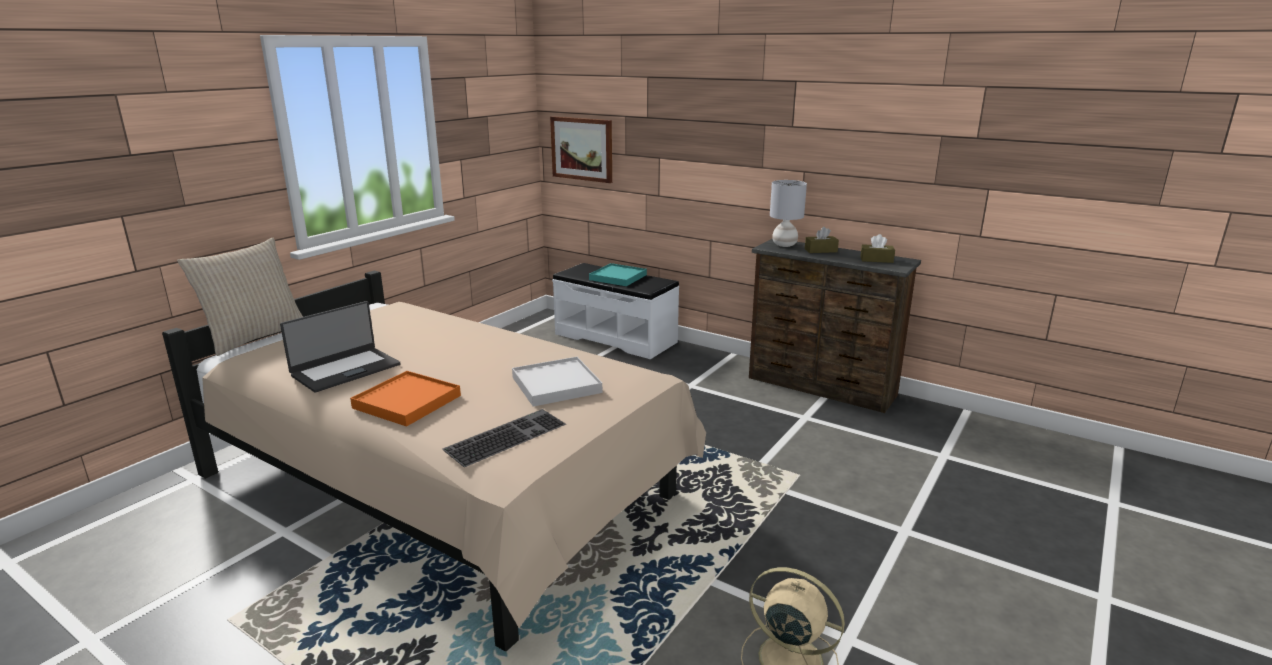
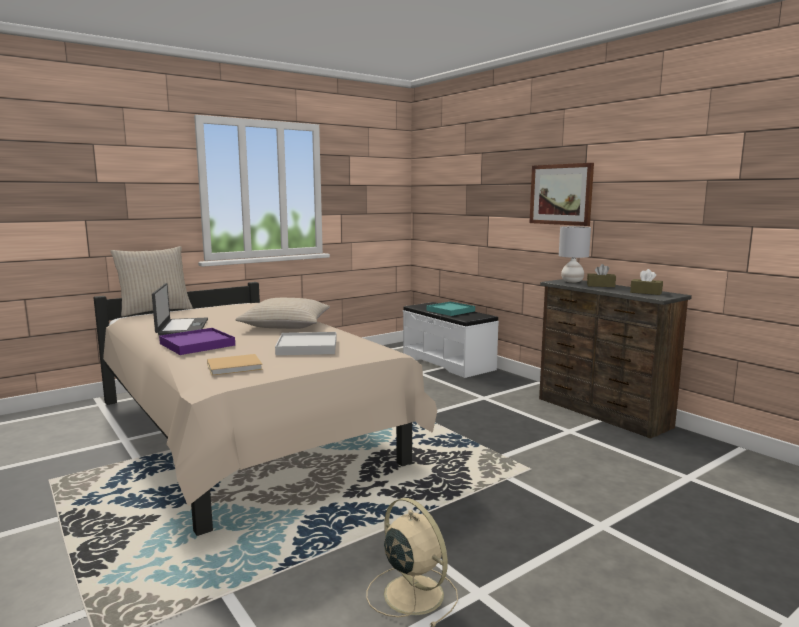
camera: 20 degrees right, 10 degrees down
laptop [280,301,400,392] -> laptop turned 75 degrees counterclockwise [152,283,208,335]
orange tray [350,371,461,427] -> purple tray [159,328,235,355]
keyboard [443,409,566,467] -> beige book [207,354,263,376]
picture [550,116,612,183] -> picture moved to [530,163,594,226]
none -> beige pillow [235,298,330,329]

